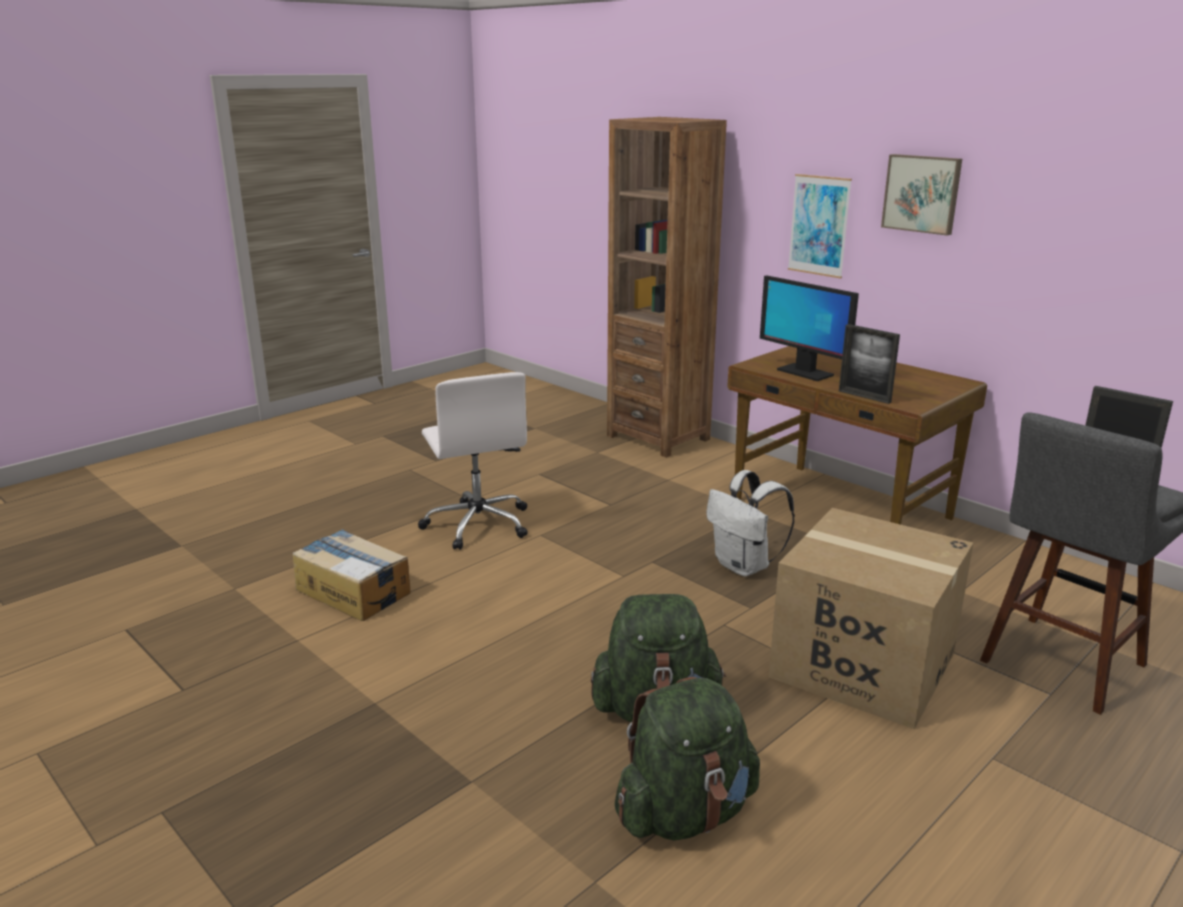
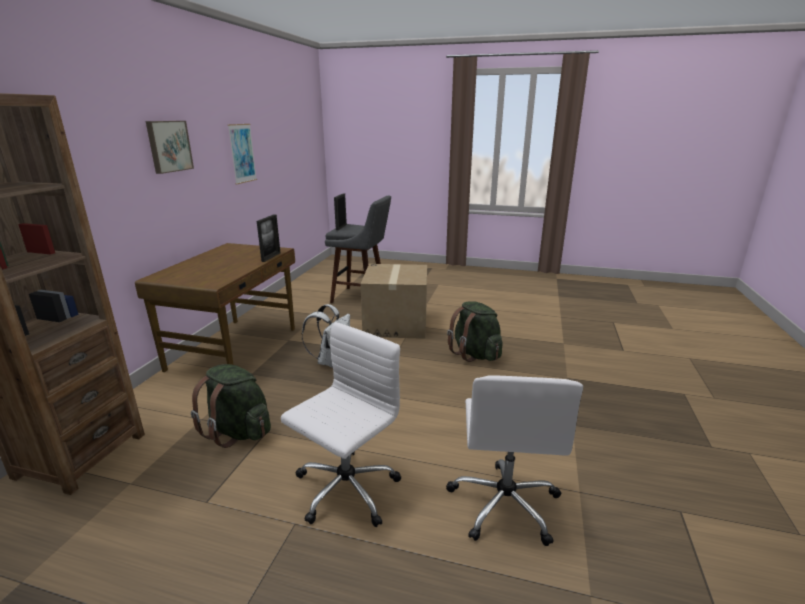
camera: 120 degrees left, 0 degrees up
cardboard box [293,529,411,621] -> white office chair [446,375,583,546]
green backpack [614,677,760,841] -> green backpack moved to [191,364,271,448]
monitor [760,275,859,381] -> none
picture [788,174,852,279] -> picture moved to [227,124,257,185]

